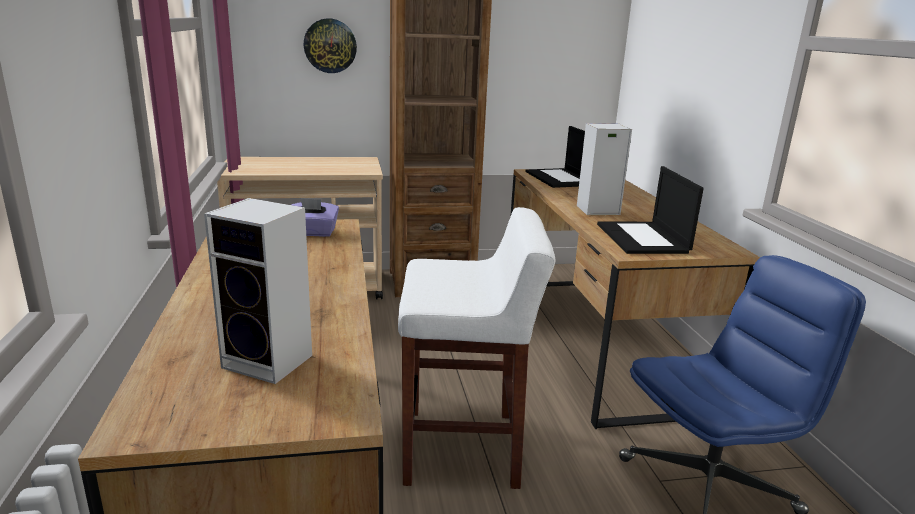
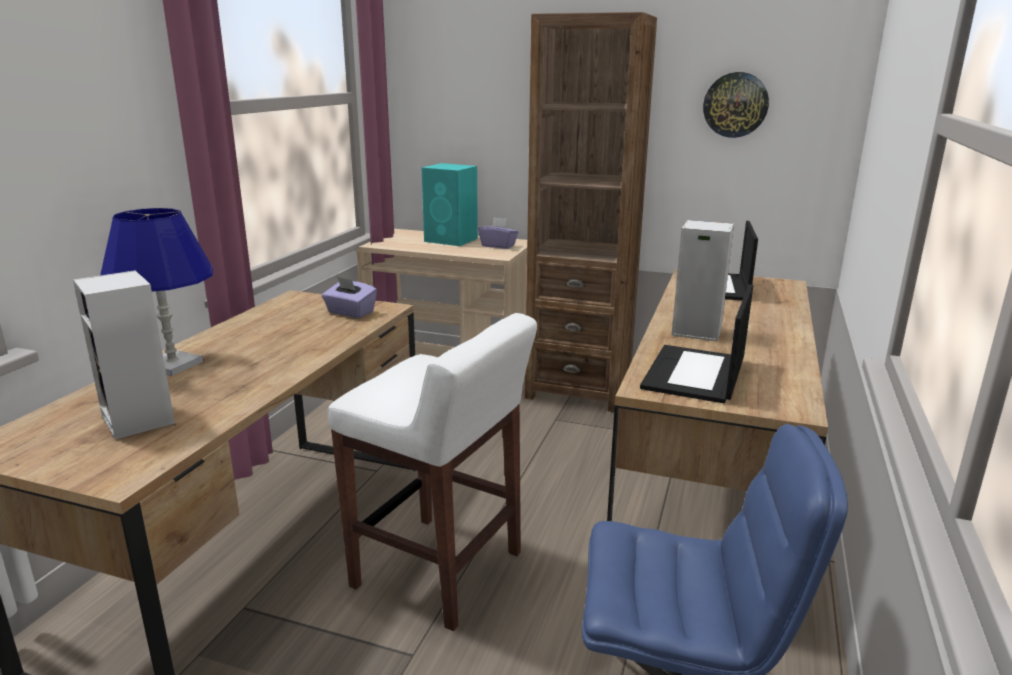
camera: 30 degrees right, 0 degrees up
wall clock [304,18,357,73] -> wall clock moved to [703,72,769,138]
none -> blue table lamp [100,208,213,376]
none -> turquoise speaker [422,163,478,246]
none -> purple tissue box [478,217,518,249]

